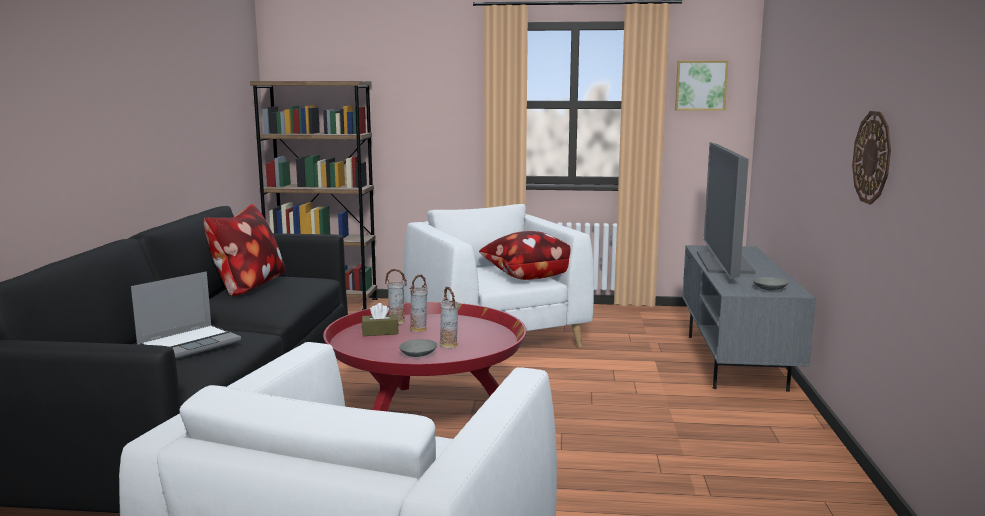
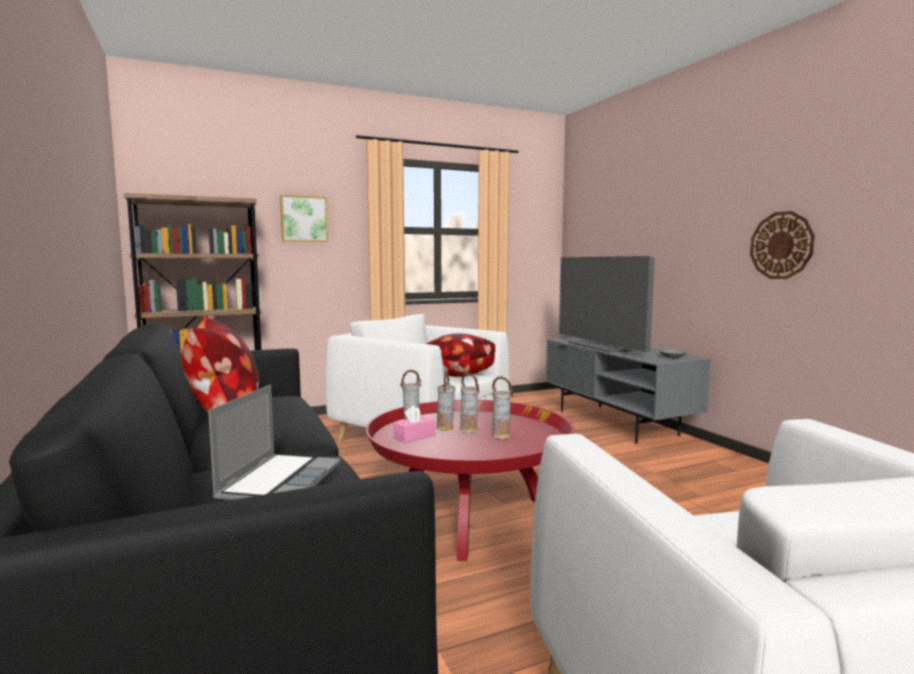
camera: 30 degrees left, 5 degrees down
brown tissue box [362,303,399,336] -> pink tissue box [393,405,435,443]
grey bowl [399,339,437,357] -> none
picture [675,61,728,111] -> picture moved to [280,195,328,242]
none -> vase [460,373,480,433]

